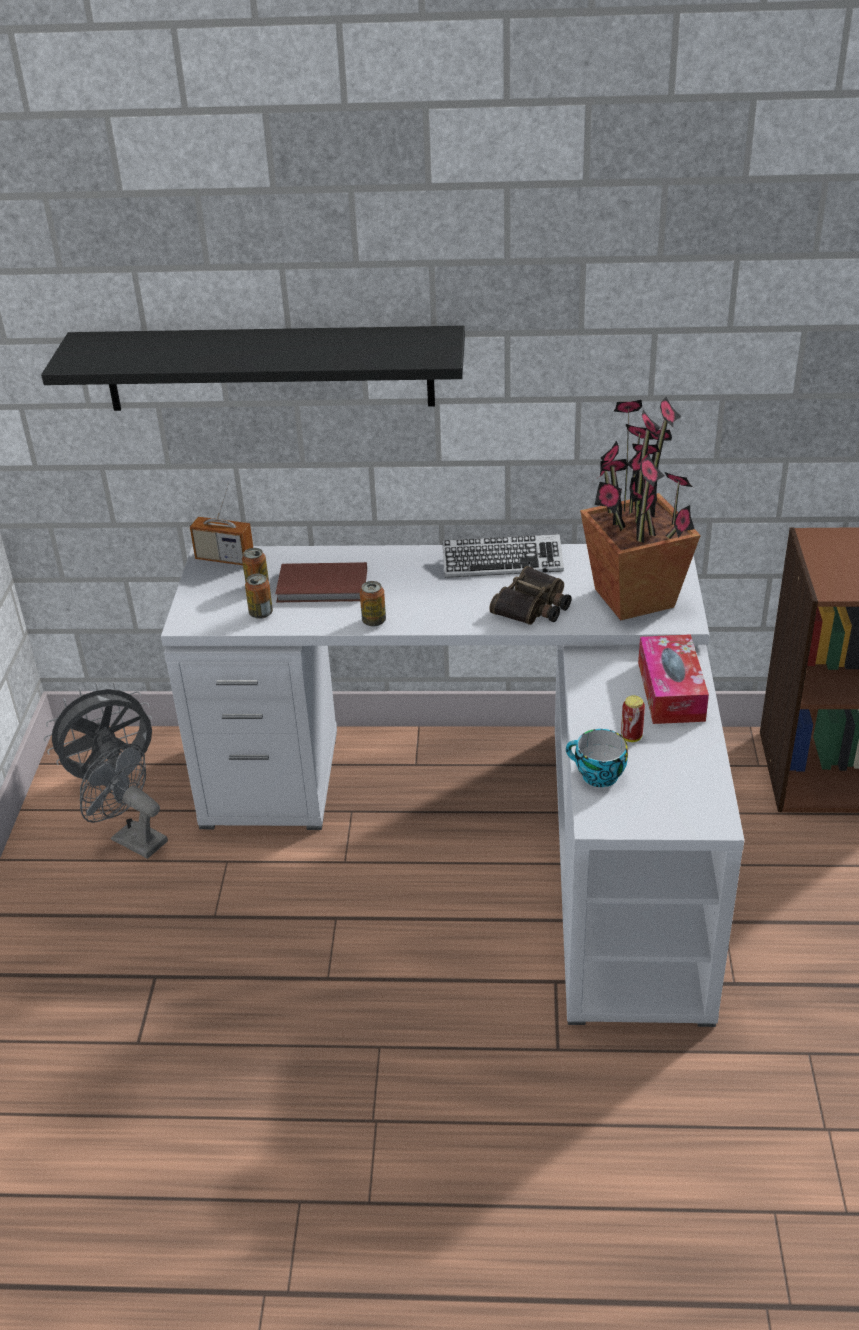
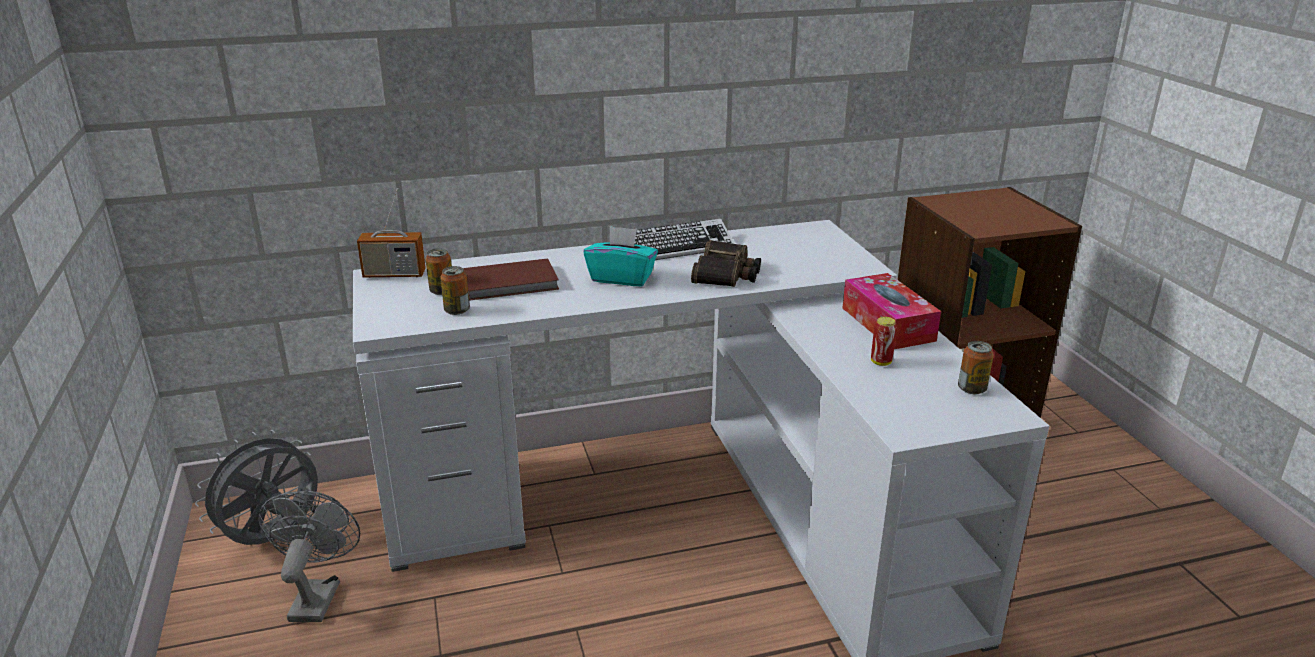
camera: 20 degrees left, 10 degrees down
black shelf [41,326,465,411] -> none
grey fan [80,744,168,859] -> grey fan turned 75 degrees clockwise [258,491,360,622]
can [360,581,386,627] -> can moved to [958,341,994,394]
cup [566,729,628,787] -> none
potted plant [580,397,701,620] -> none
none -> turquoise tissue box [583,226,658,286]

